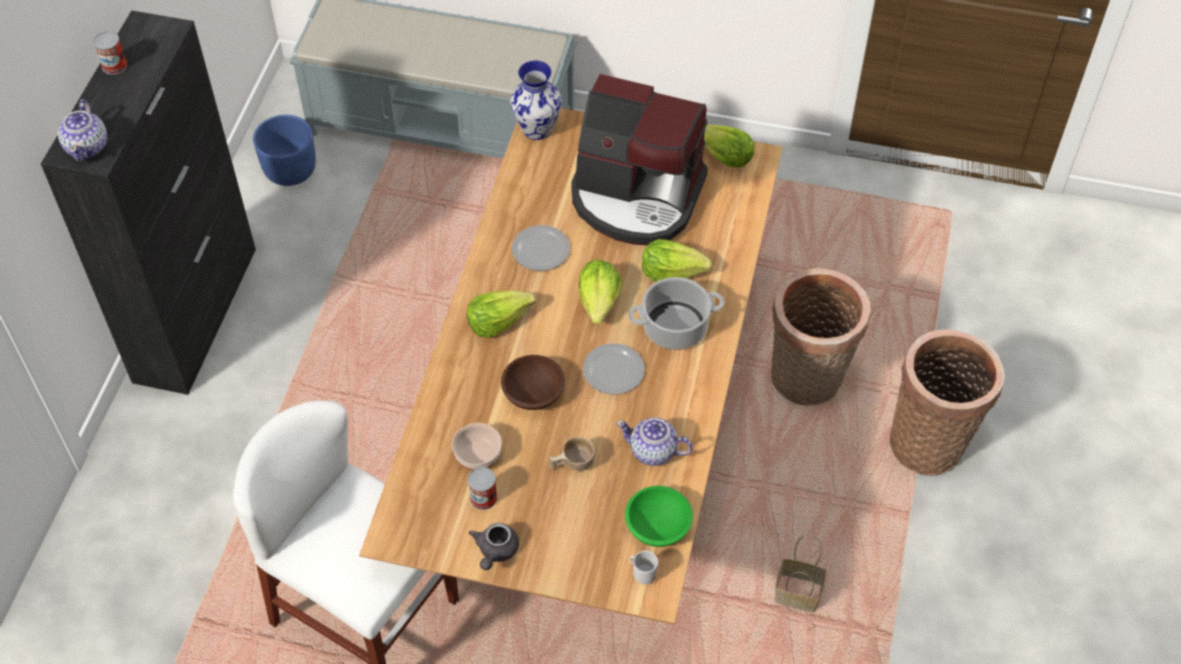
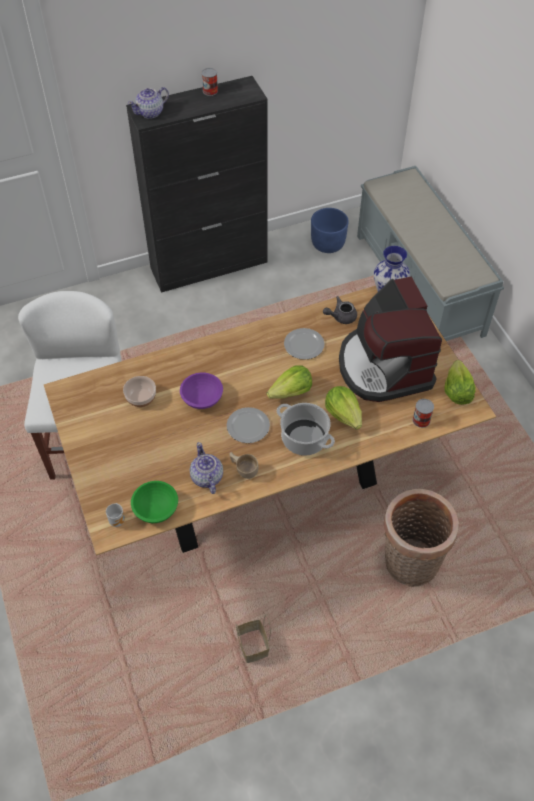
camera: 55 degrees right, 0 degrees up
lettuce [467,290,535,338] -> none
can [468,467,497,510] -> can moved to [412,399,434,428]
grey teapot [469,523,519,570] -> grey teapot moved to [323,296,357,324]
brown bowl [501,355,565,410] -> purple bowl [180,373,223,409]
beige cup [549,437,595,471] -> beige cup moved to [230,452,259,479]
basket [890,330,1005,476] -> none

